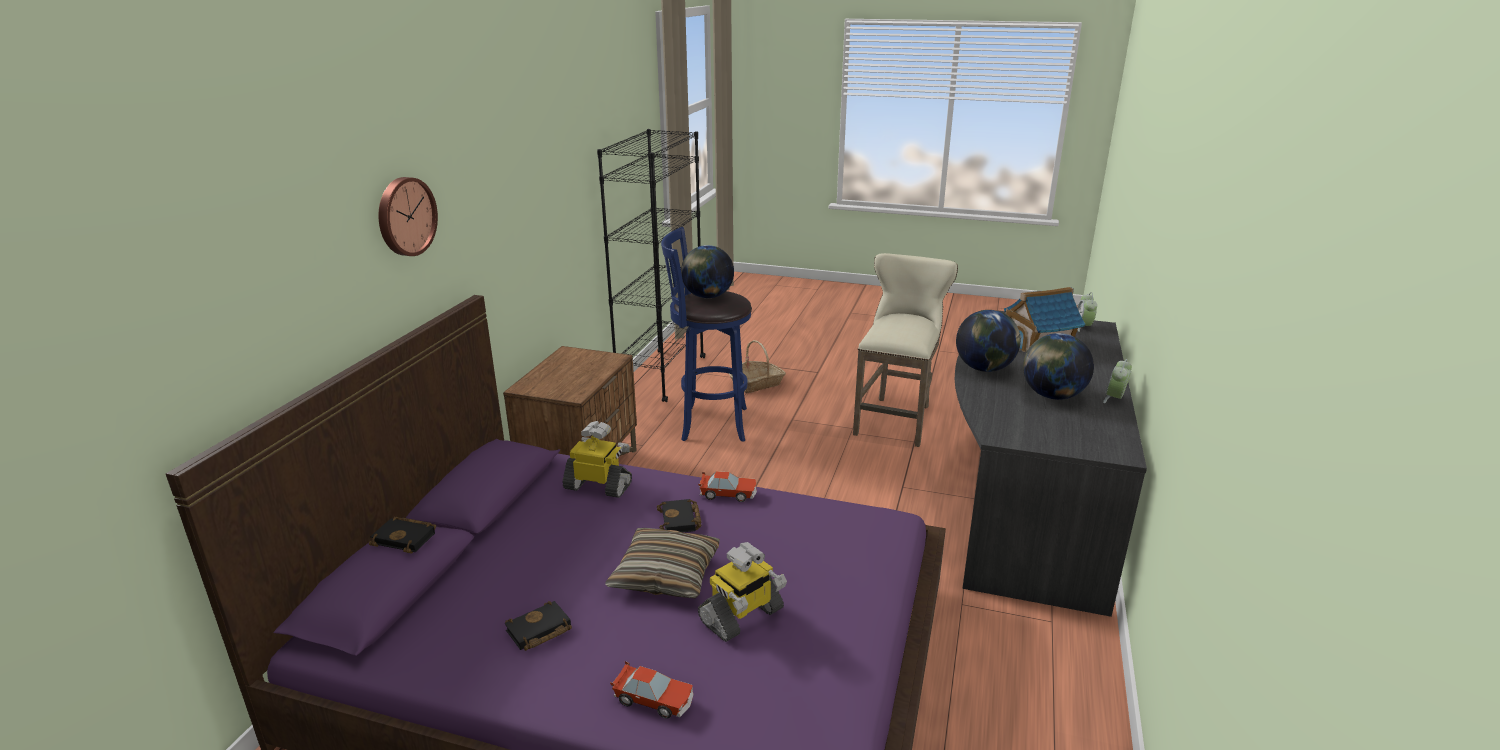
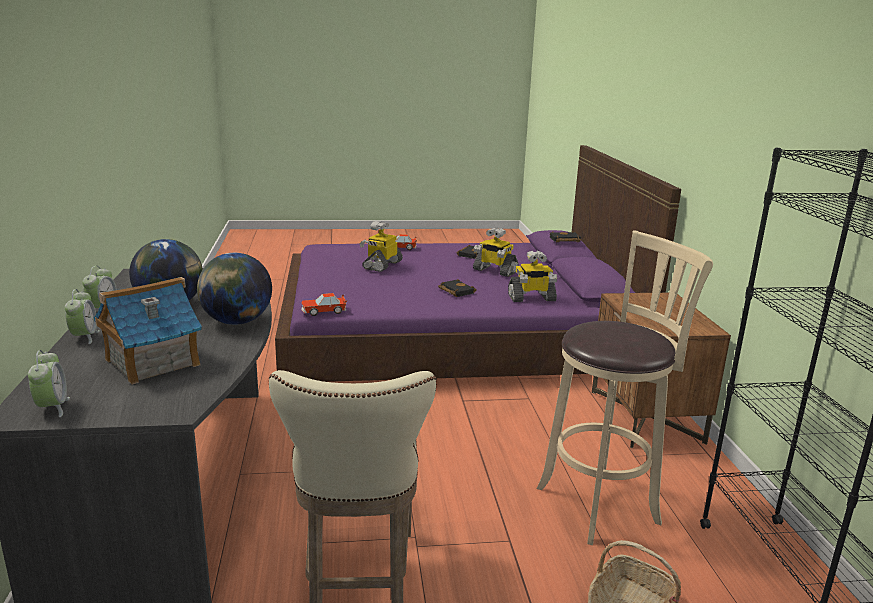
camera: 155 degrees right, 5 degrees down
wall clock [379,177,438,256] -> none
pillow [605,528,720,598] -> none
blue stool [661,227,752,442] -> beige stool [536,230,713,545]
globe [681,245,734,298] -> none
toy car [698,471,757,502] -> toy car moved to [301,293,347,316]
none -> alarm clock [65,289,100,344]
none -> toy robot [473,227,519,277]

